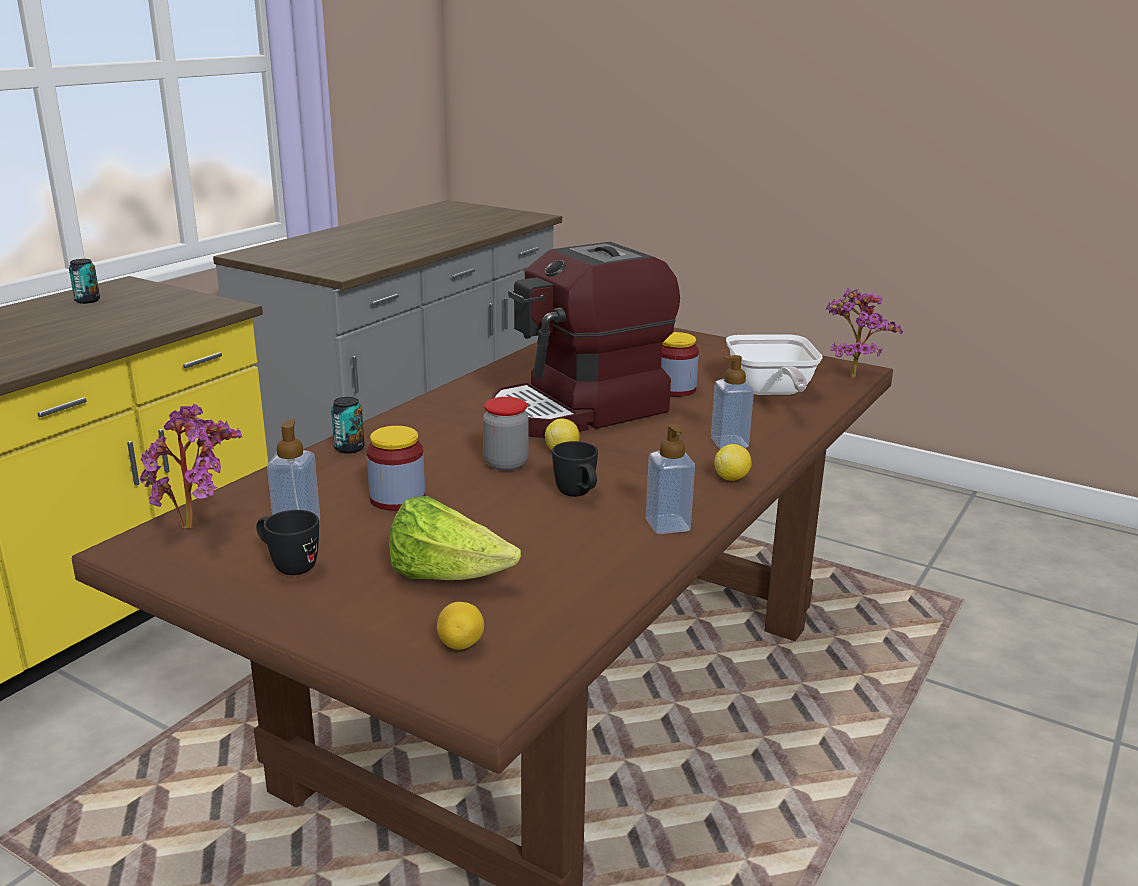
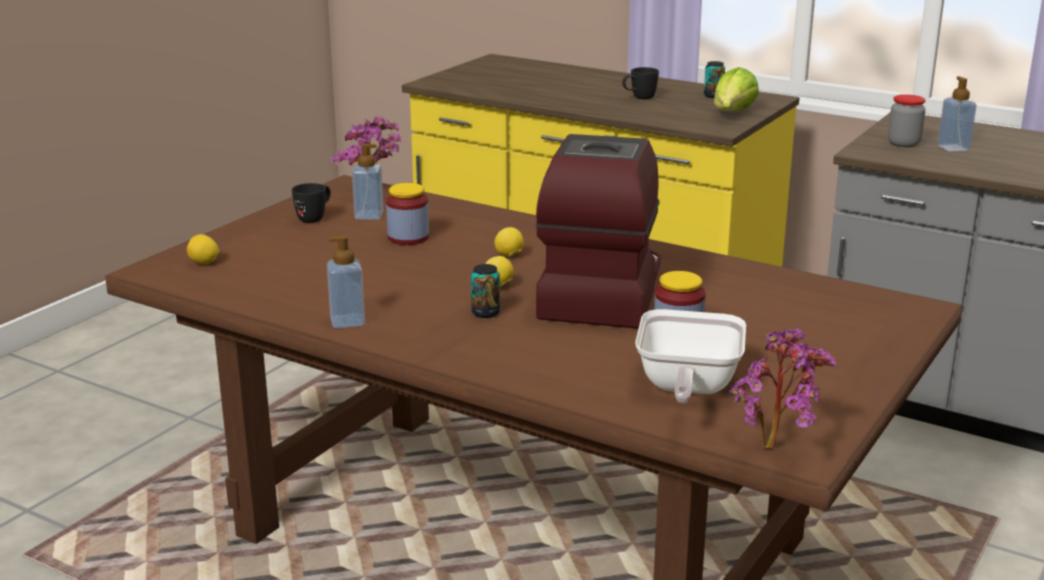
camera: 90 degrees right, 0 degrees up
can [331,397,365,454] -> can moved to [471,264,500,318]
lettuce [389,496,521,580] -> lettuce moved to [714,67,759,111]
jar [483,397,529,471] -> jar moved to [888,94,926,147]
coffee machine [491,242,680,438] -> coffee machine turned 45 degrees clockwise [536,134,661,329]
black mug [552,441,598,497] -> black mug moved to [622,67,659,99]
soap dispenser [711,355,754,449] -> soap dispenser moved to [938,76,977,152]
lemon [714,444,752,481] -> lemon moved to [494,227,524,256]
frying pan [726,334,823,395] -> frying pan turned 75 degrees counterclockwise [635,309,746,403]

